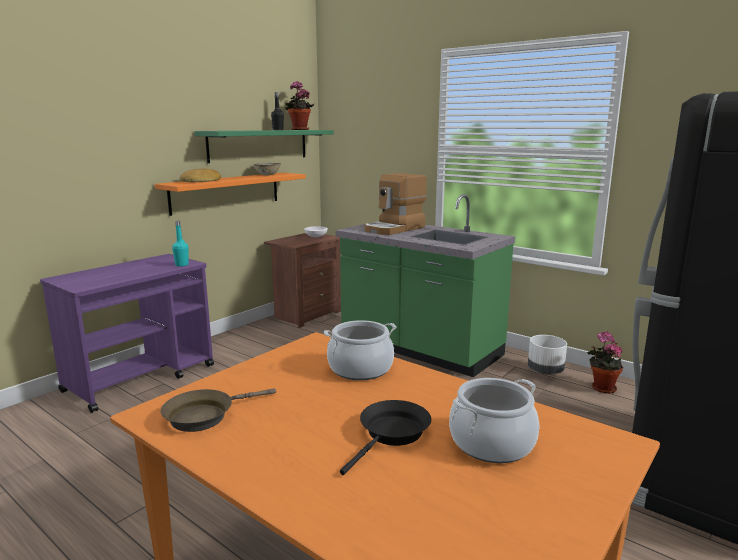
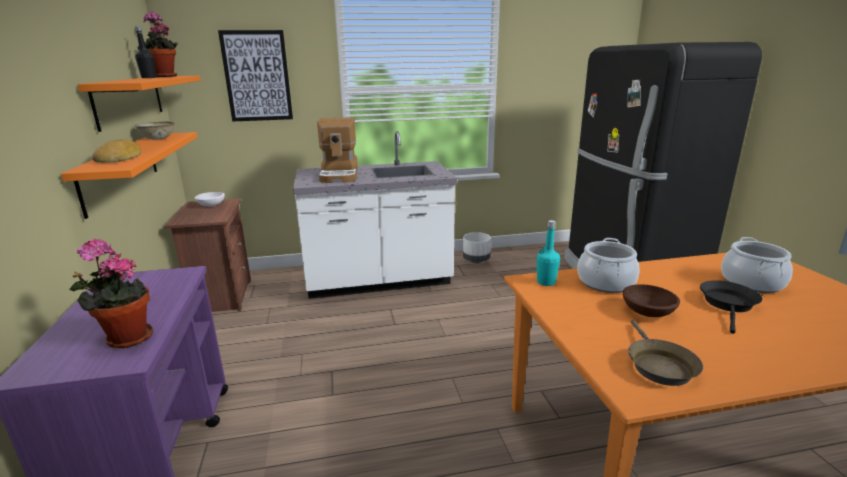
camera: 50 degrees left, 5 degrees up
turquoise bottle [172,221,189,266] -> turquoise bottle moved to [537,220,560,286]
green shelf [195,130,334,163] -> orange shelf [78,76,201,132]
green counter [335,194,515,377] -> white counter [293,131,457,299]
black frying pan [340,400,431,475] -> black frying pan turned 45 degrees clockwise [700,280,762,334]
potted plant [587,332,623,394] -> potted plant moved to [69,239,153,348]
none -> picture [218,30,293,122]
none -> brown bowl [623,284,680,317]

